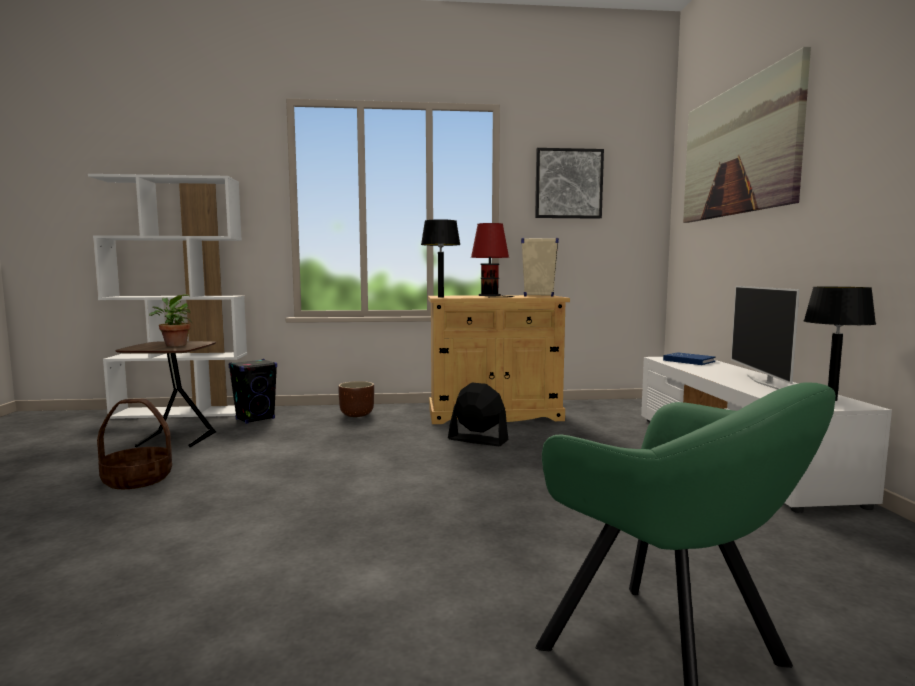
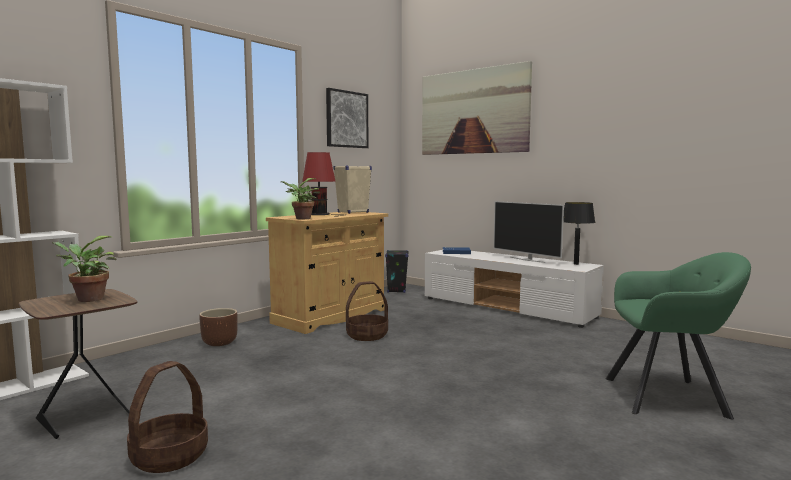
camera: 45 degrees left, 0 degrees up
black speaker [229,359,277,424] -> black speaker moved to [385,250,409,293]
black table lamp [421,219,461,297] -> potted plant [281,178,320,219]
black fan [448,383,508,446] -> basket [346,281,388,341]

